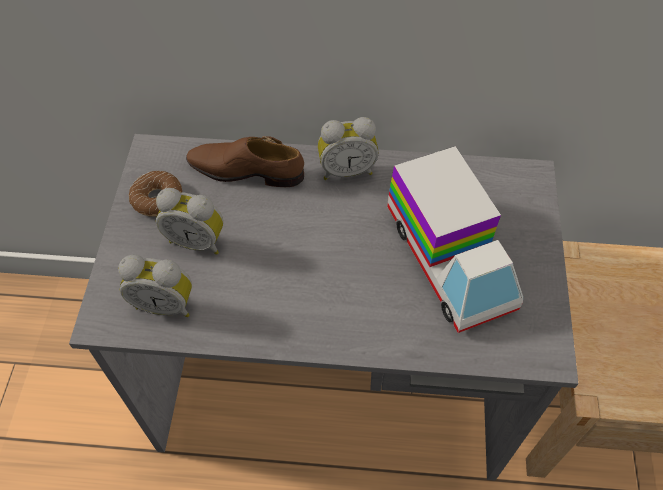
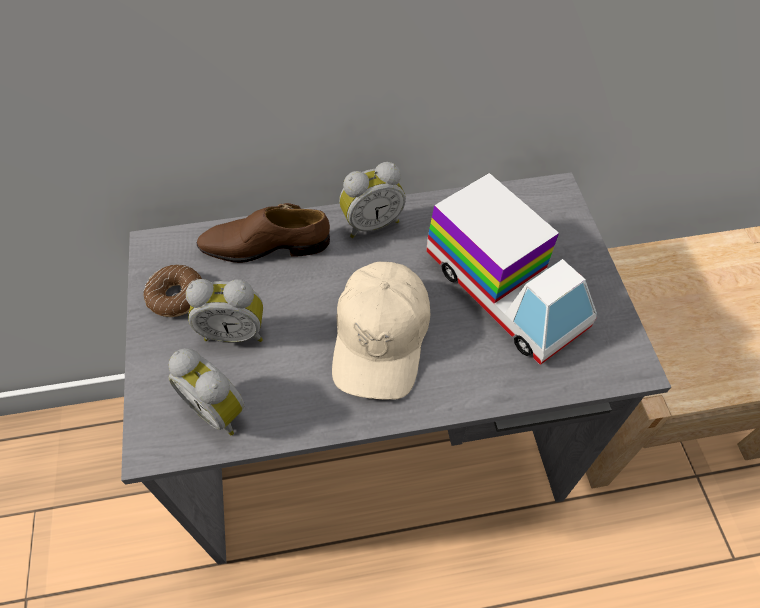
camera: 15 degrees left, 0 degrees up
alarm clock [118,255,192,317] -> alarm clock turned 45 degrees clockwise [168,348,245,435]
none -> beige cap [332,262,431,400]

